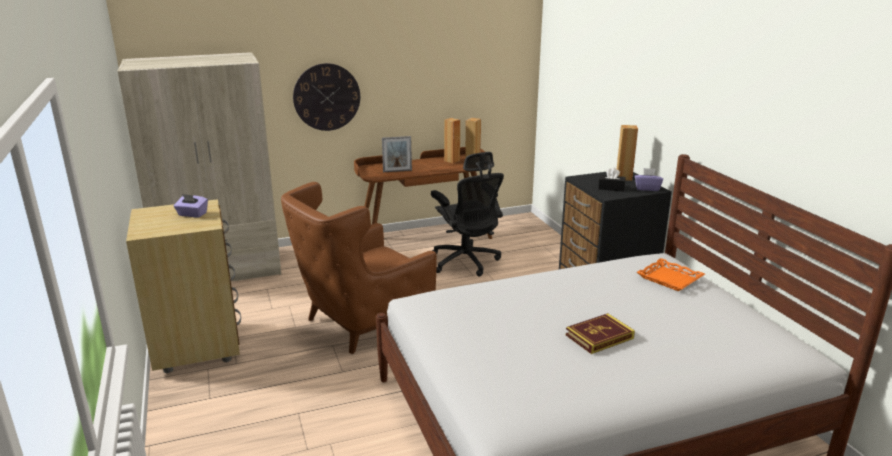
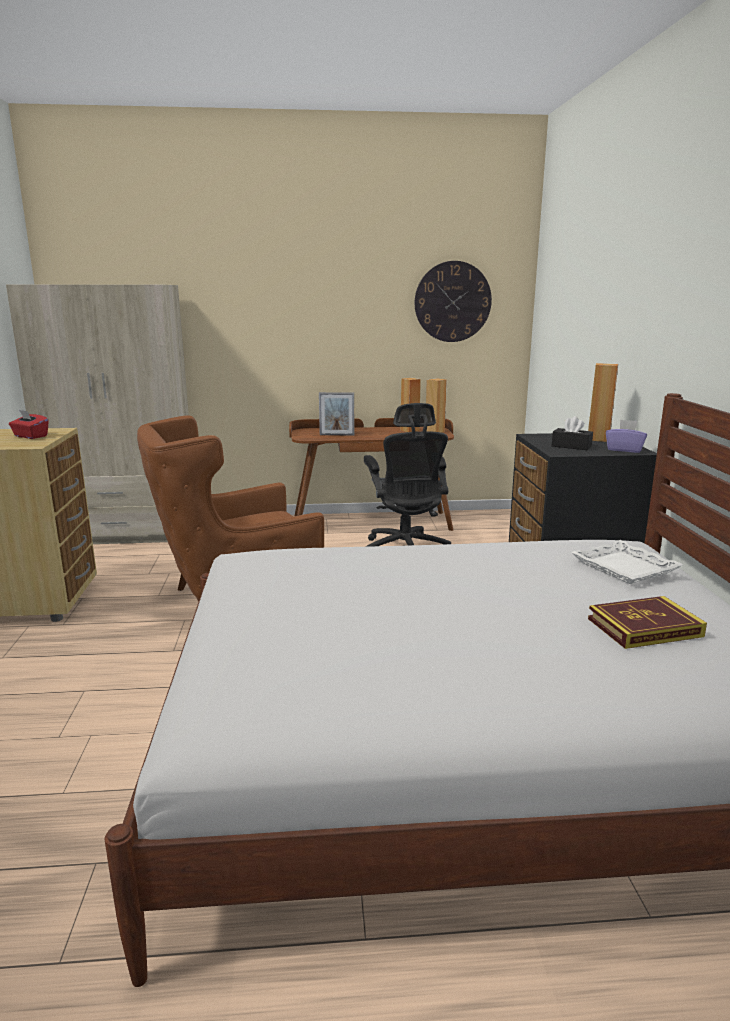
camera: 15 degrees right, 5 degrees down
purple tissue box [174,194,208,218] -> red tissue box [9,410,49,439]
wall clock [293,63,360,131] -> wall clock moved to [415,261,492,342]
book [566,313,635,354] -> book moved to [588,596,707,649]
orange tray [637,258,705,291] -> white tray [571,540,683,584]

